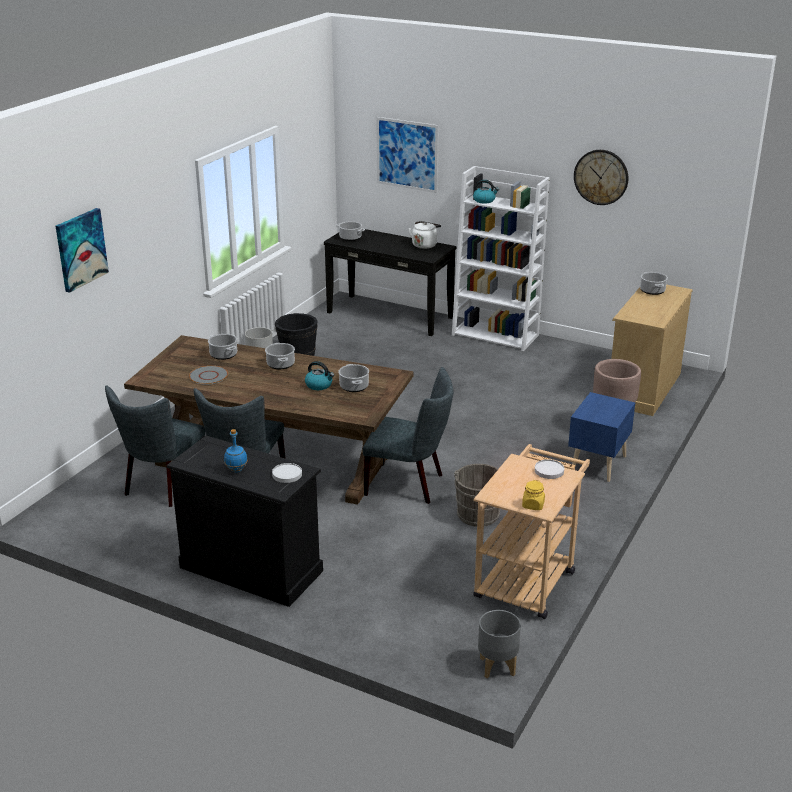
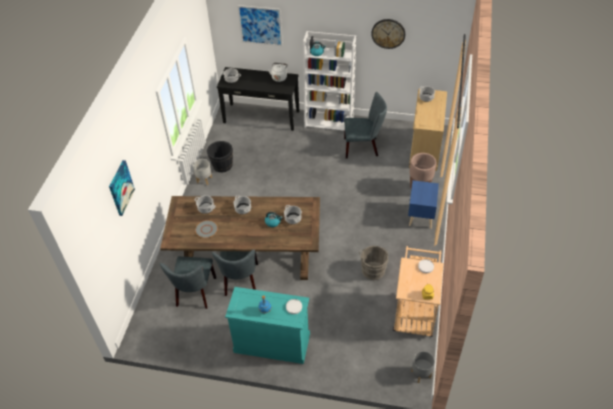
camera: 15 degrees left, 20 degrees up
black dresser [167,436,323,607] -> turquoise dresser [225,287,310,364]
grey chair [363,367,453,504] -> grey chair moved to [344,92,387,159]

